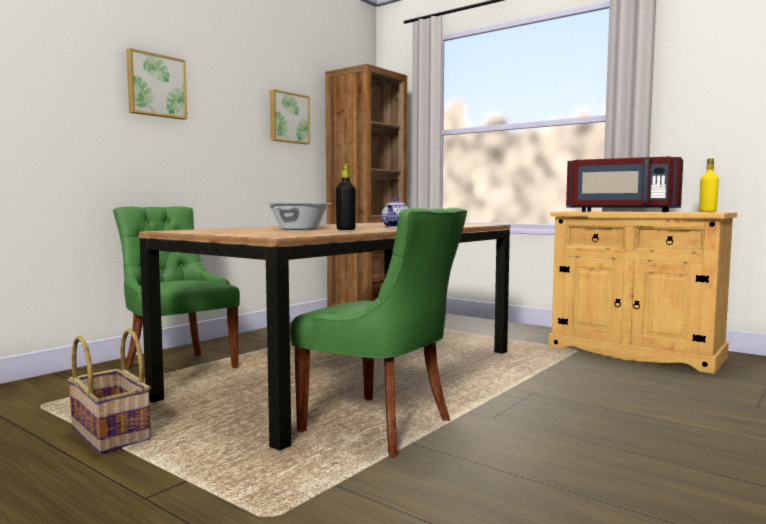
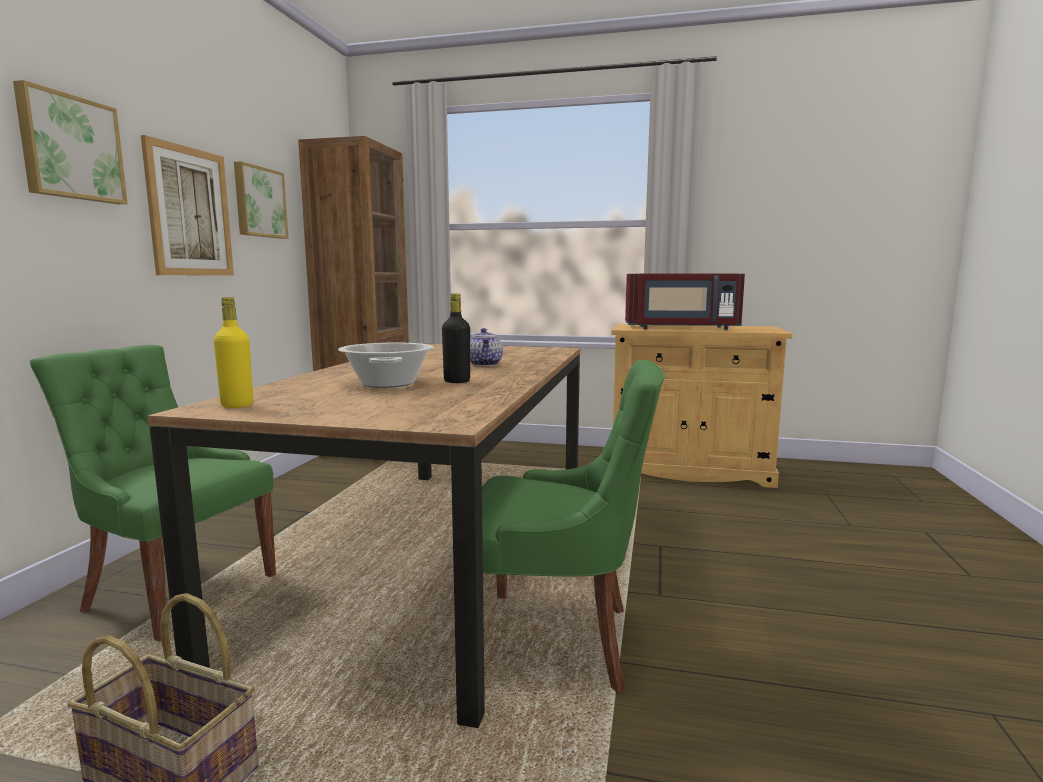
camera: 25 degrees left, 5 degrees up
yellow bottle [699,159,719,212] -> yellow bottle moved to [213,297,253,408]
none -> picture [141,135,234,276]

